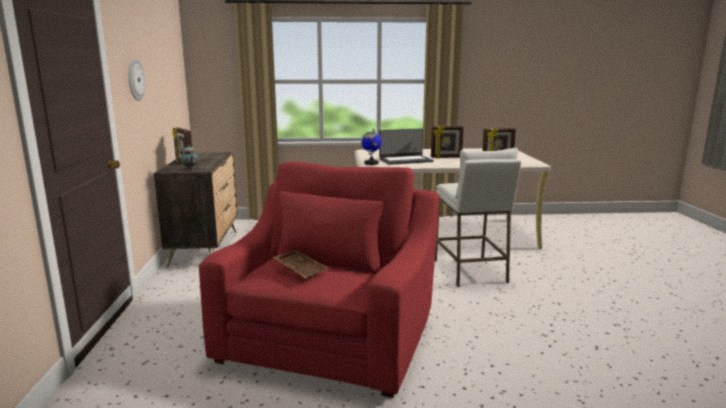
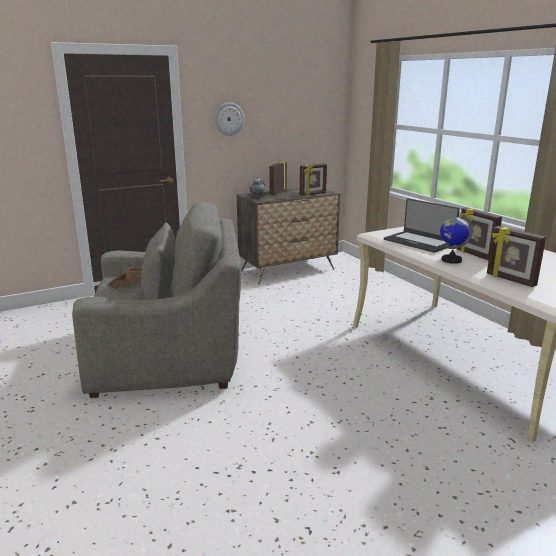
camera: 65 degrees right, 5 degrees up
red armchair [199,162,439,398] -> grey armchair [72,202,241,398]
globe [361,128,382,165] -> globe moved to [440,214,473,264]
white stool [435,148,521,287] -> none
none -> picture frame [300,163,327,196]

